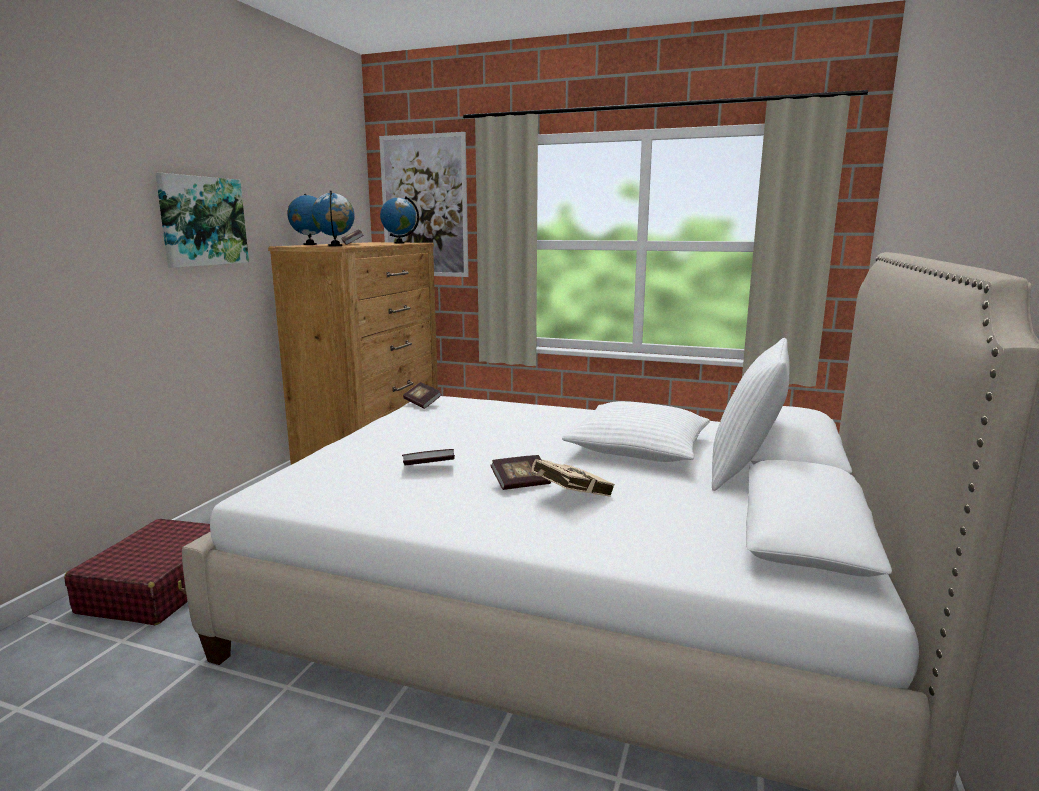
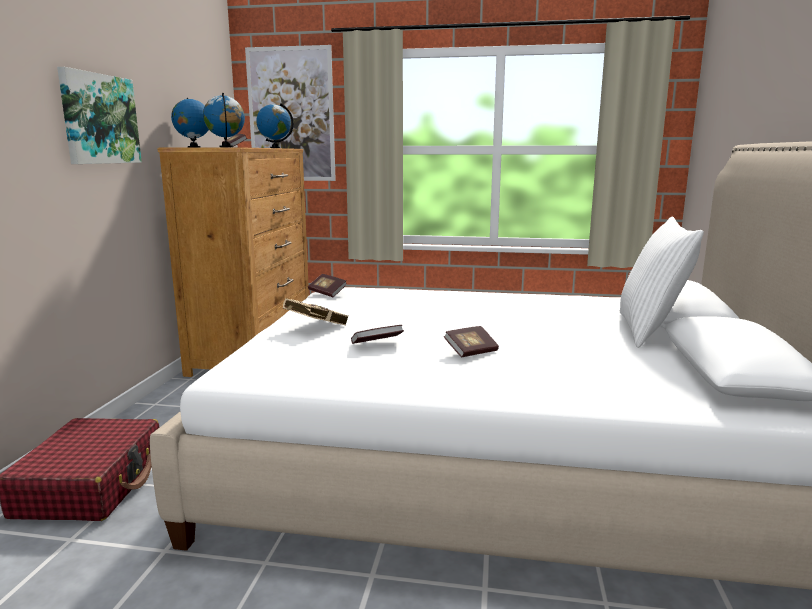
camera: 10 degrees left, 0 degrees up
beige book [531,459,615,497] -> beige book moved to [283,298,349,326]
white pillow [562,401,710,462] -> none

